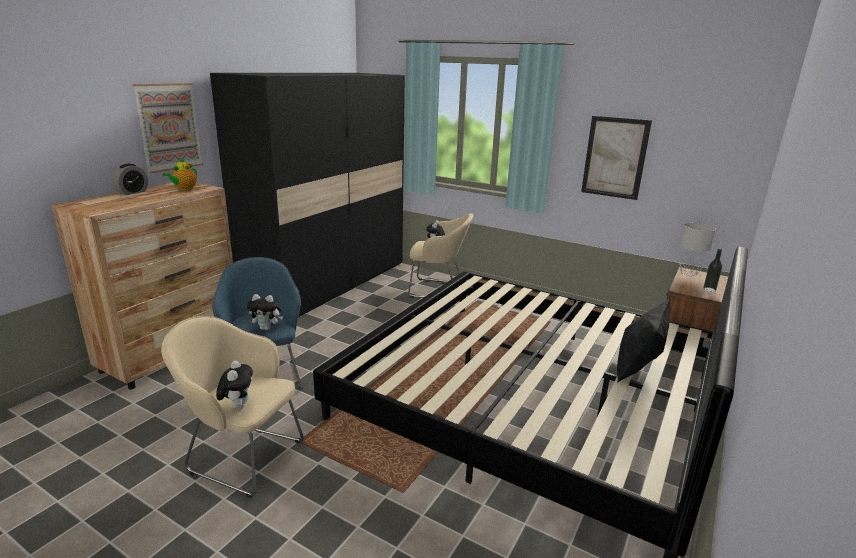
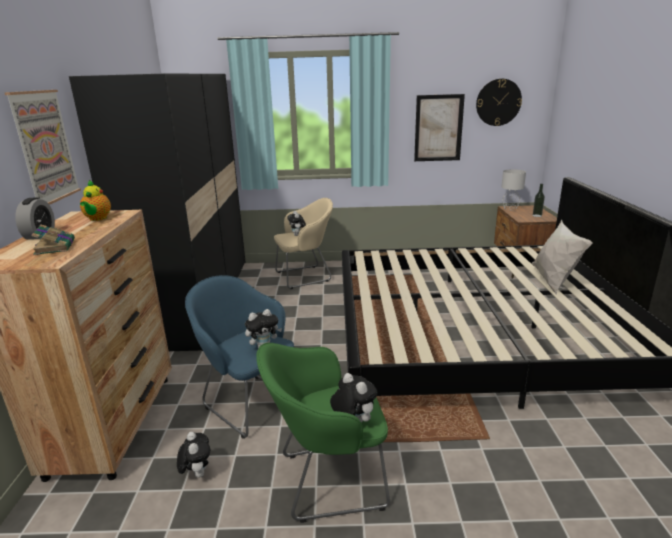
camera: 30 degrees left, 0 degrees up
beige armchair [161,316,304,498] -> green armchair [256,343,390,523]
black pillow [617,297,671,383] -> white pillow [532,219,593,294]
none -> book [31,224,75,255]
none -> plush toy [177,432,211,478]
none -> wall clock [476,79,522,126]

